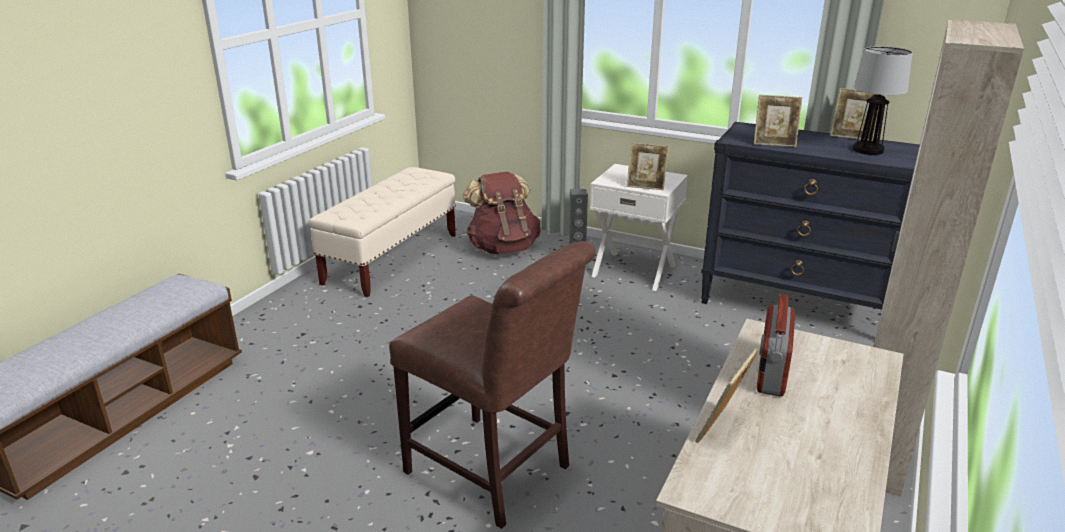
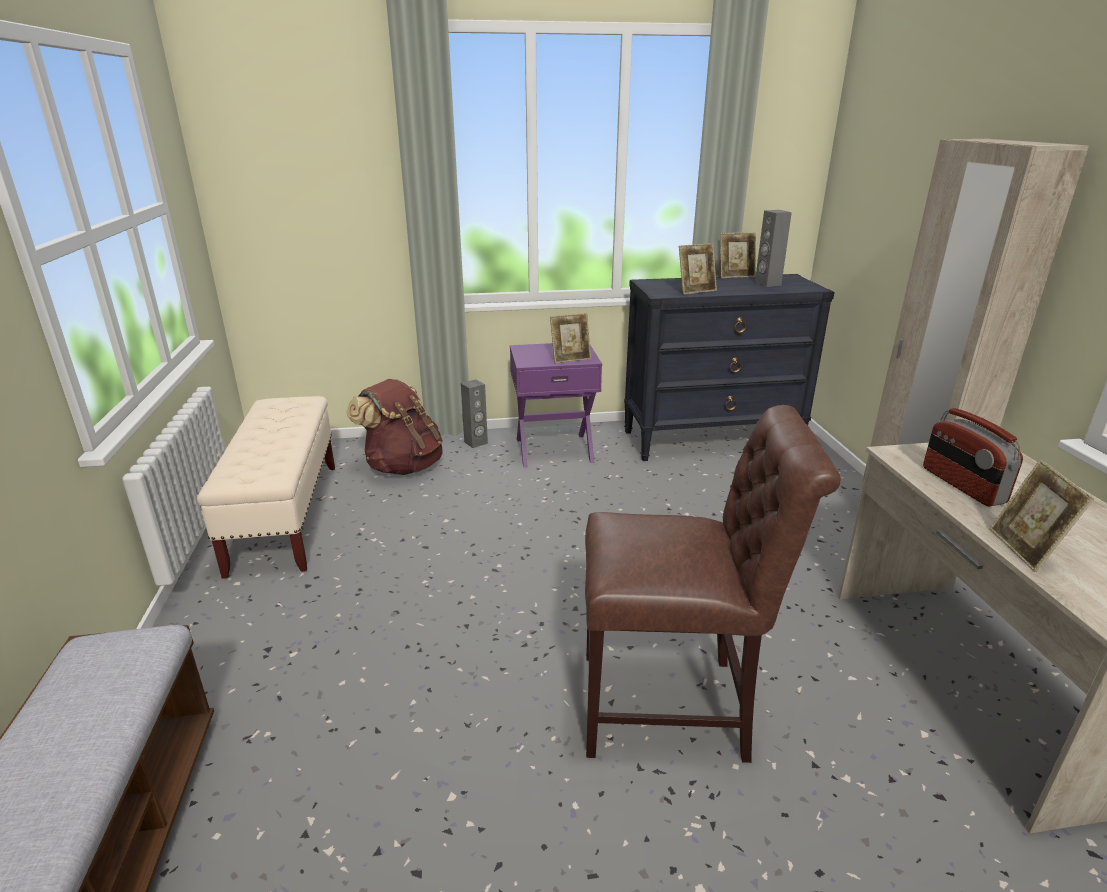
camera: 35 degrees left, 0 degrees up
white nightstand [590,164,688,291] -> purple nightstand [510,343,602,468]
table lamp [853,46,913,155] -> grey speaker [755,210,792,287]

